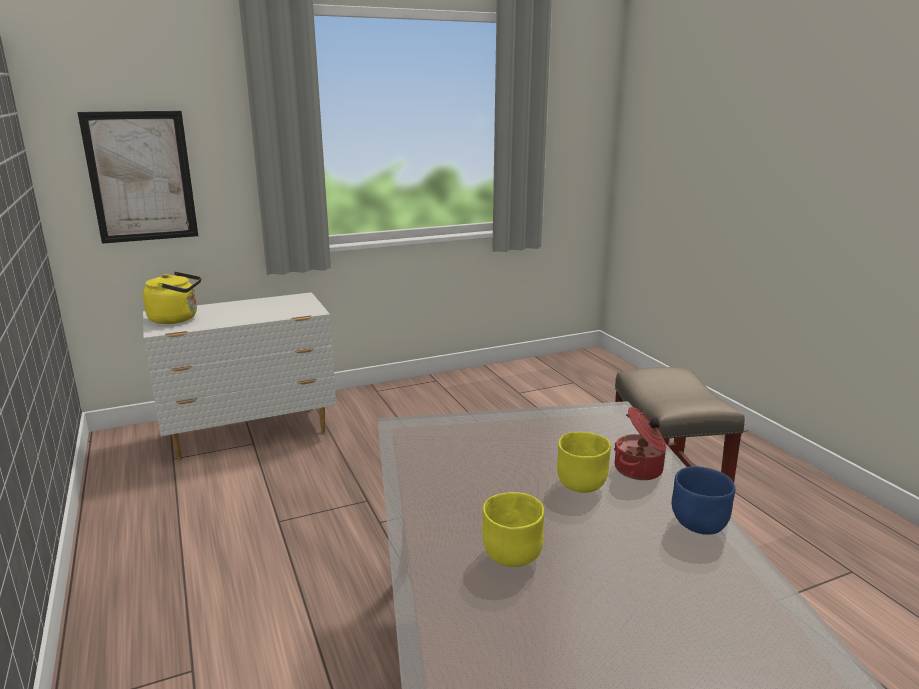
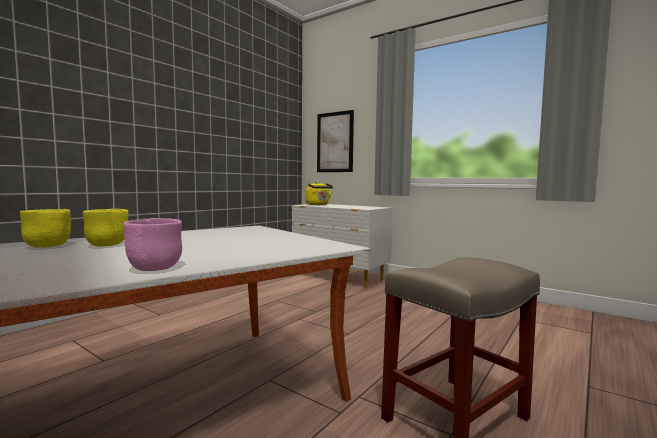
camera: 60 degrees right, 15 degrees down
yellow bowl [557,432,611,493] -> yellow bowl moved to [20,209,71,248]
cooking pot [614,407,666,480] -> none
blue bowl [672,466,735,535] -> pink bowl [123,218,182,271]

